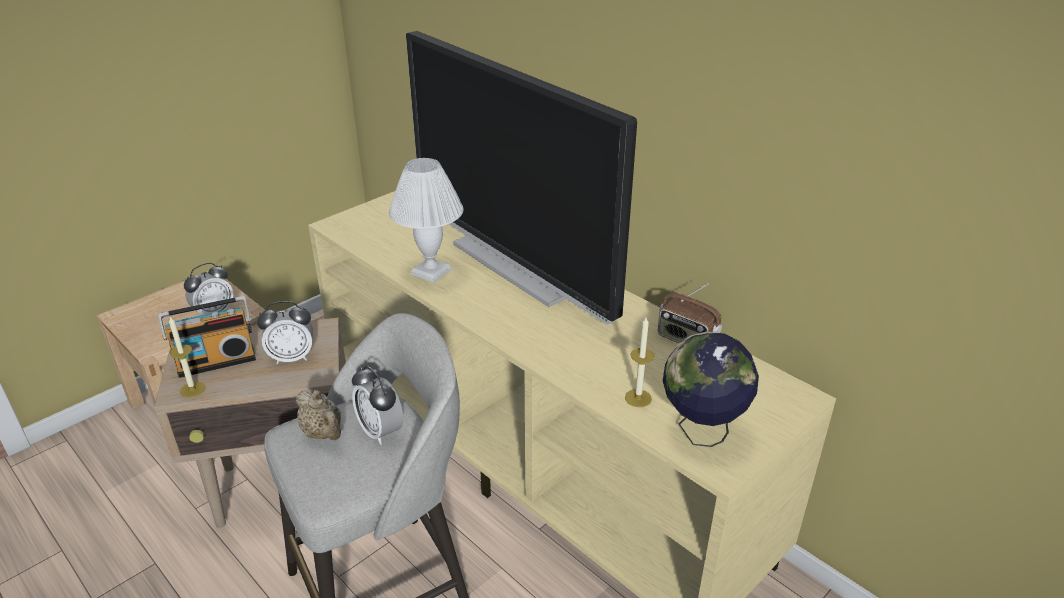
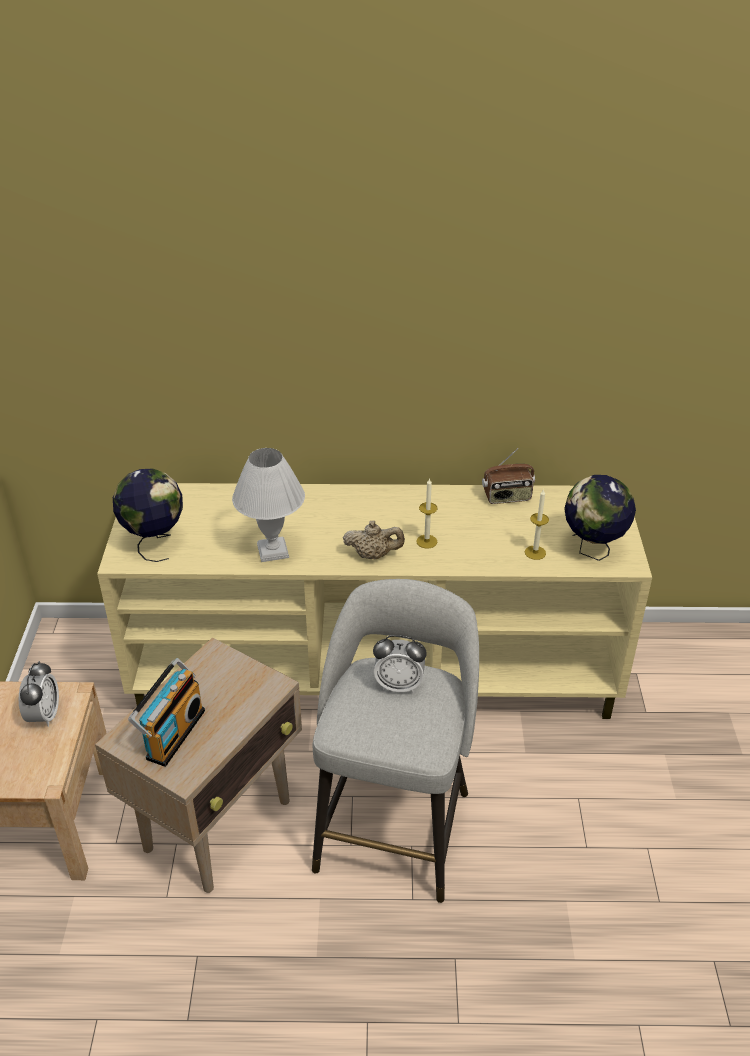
camera: 45 degrees left, 5 degrees up
candle [169,317,205,398] -> candle moved to [416,478,437,548]
alarm clock [257,301,313,364] -> none
beige teapot [296,390,341,440] -> beige teapot moved to [343,521,405,560]
television [406,31,637,324] -> none
none -> globe [113,468,183,562]

